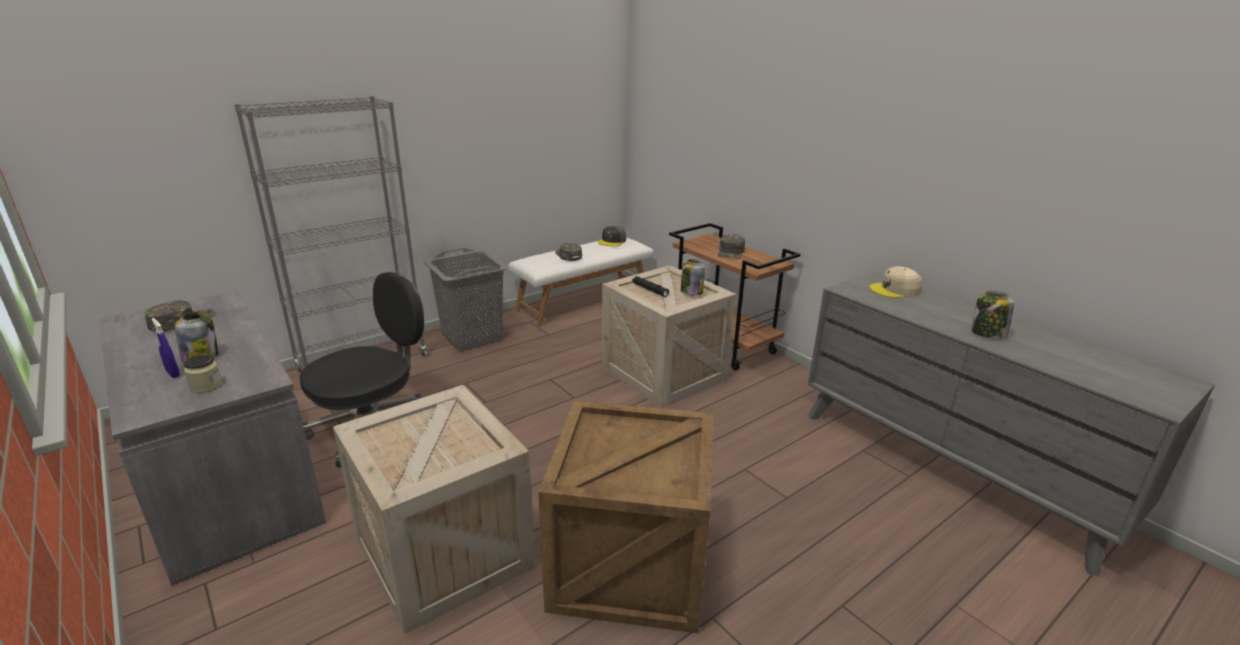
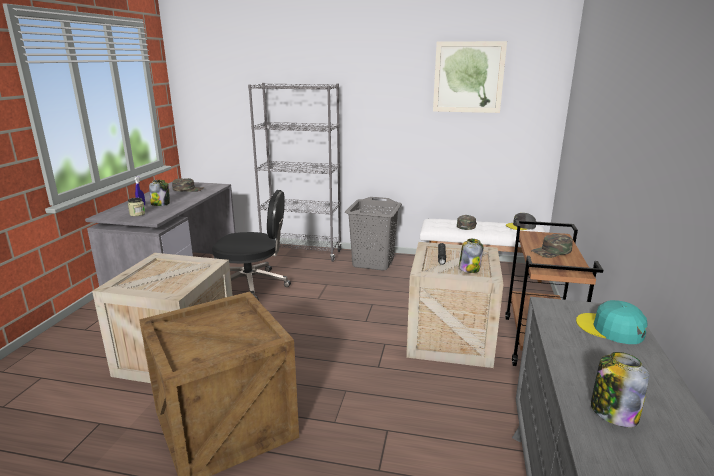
camera: 50 degrees right, 5 degrees down
beige cap [869,266,922,298] -> turquoise cap [576,300,648,344]
none -> picture [433,41,507,113]

